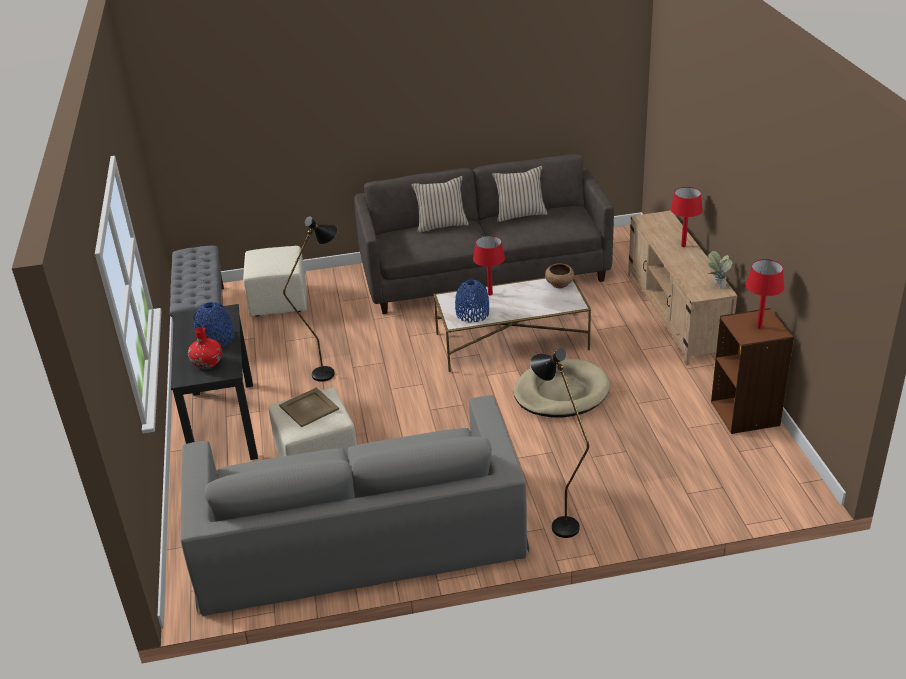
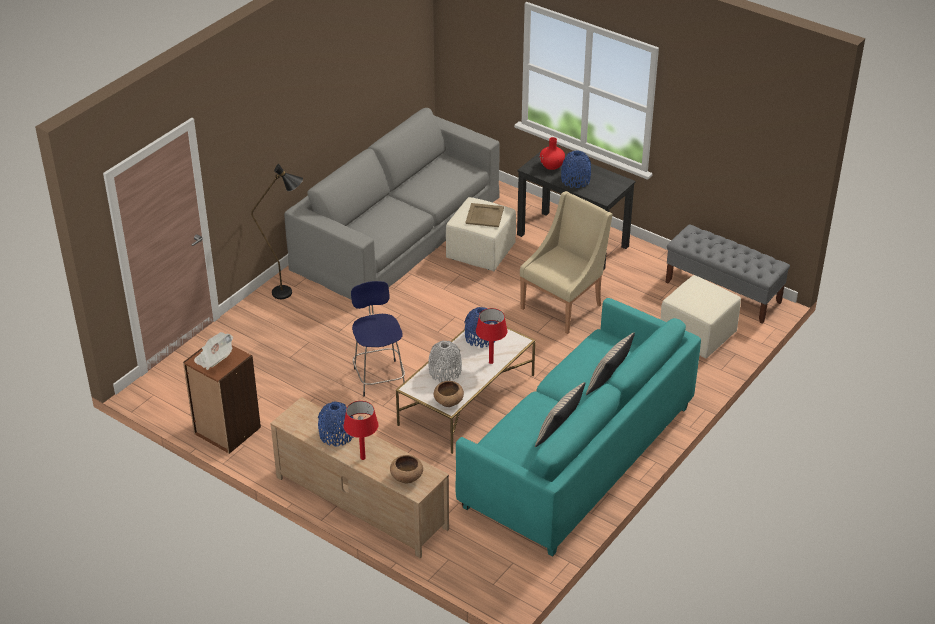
camera: 135 degrees right, 5 degrees up
black floor lamp [283,216,338,382] -> beige armchair [520,191,612,334]
grey sofa [354,154,614,314] -> turquoise sofa [455,298,701,557]
beige dog bed [514,359,610,418] -> blue stool [351,281,405,396]
potted plant [707,251,733,289] -> none
red table lamp [746,259,784,329] -> newspaper [194,332,233,370]
none -> blue vase [318,402,353,446]
none -> brown bowl [390,455,423,483]
none -> grey vase [428,341,462,382]

